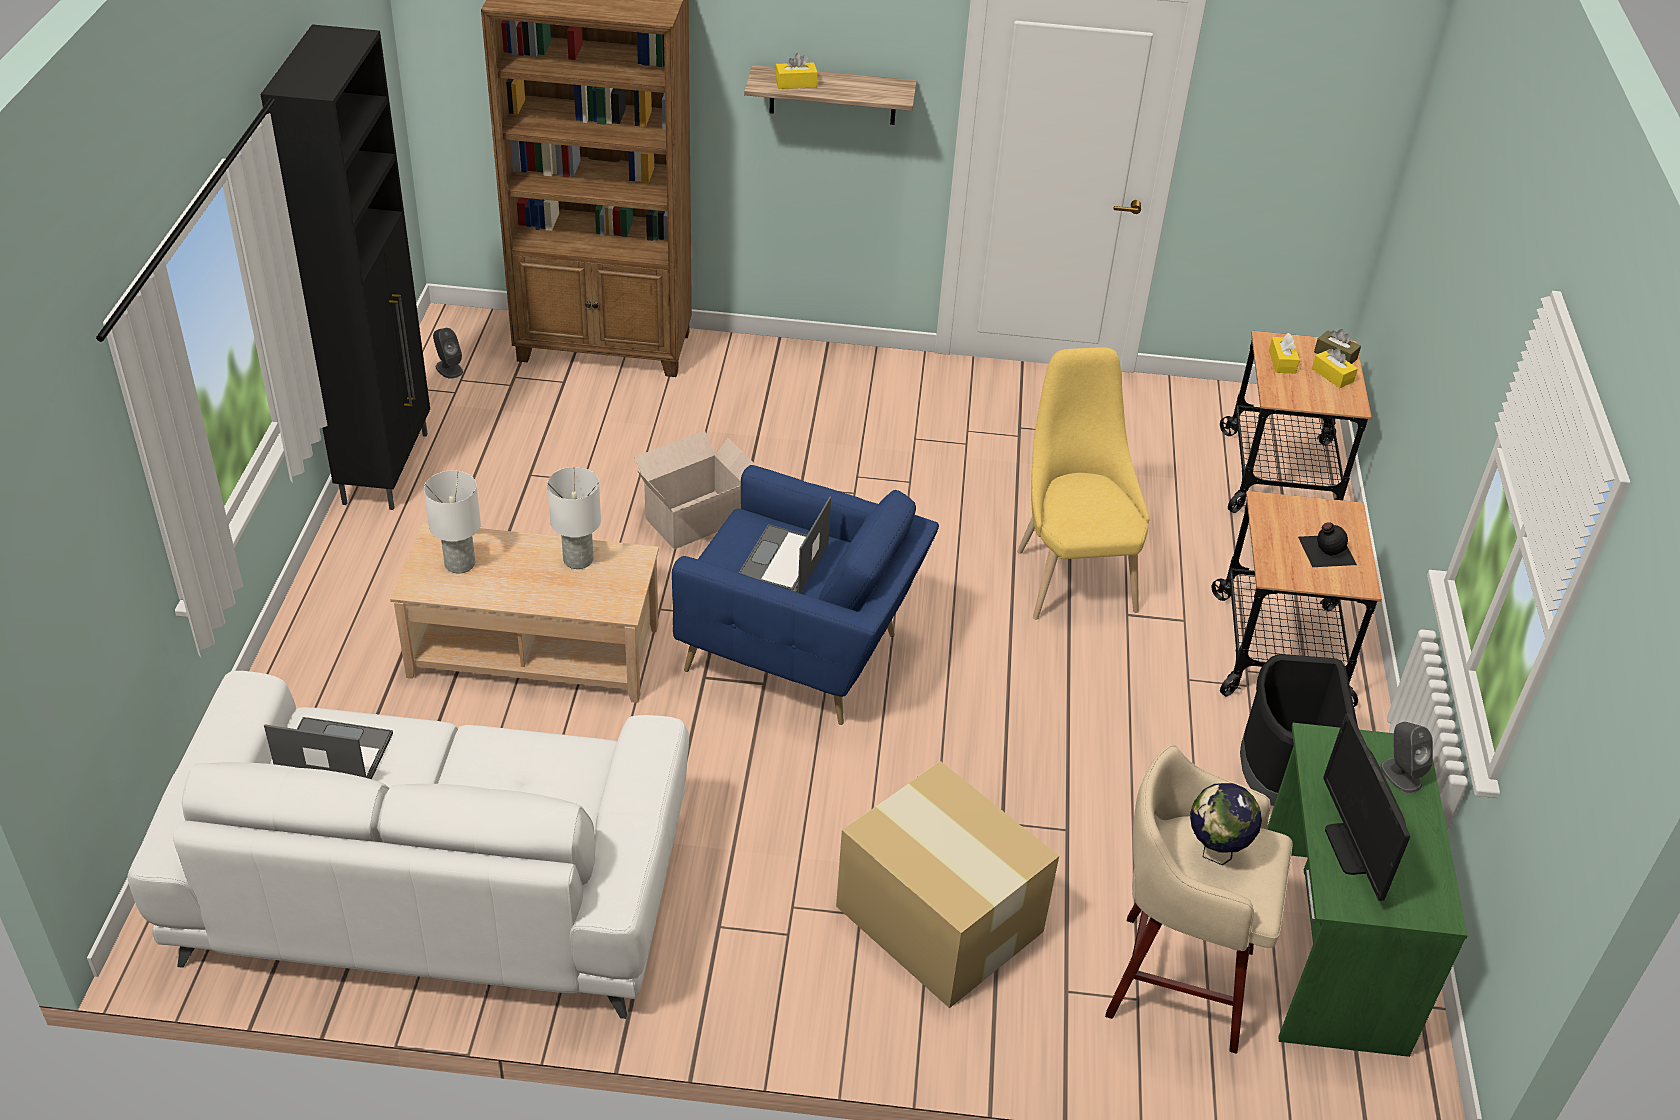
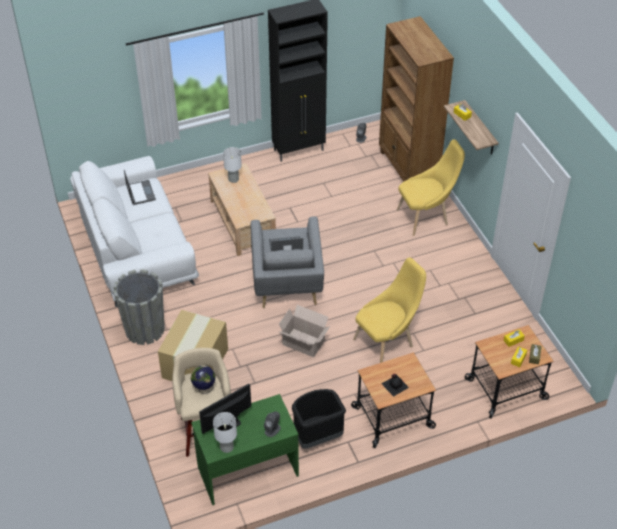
camera: 65 degrees right, 5 degrees up
white table lamp [547,467,601,569] -> white table lamp moved to [213,412,237,453]
cardboard box [634,430,756,549] -> cardboard box moved to [279,305,330,357]
blue armchair [672,465,939,725] -> grey armchair [251,216,324,308]
none -> grey planter [113,269,165,345]
none -> yellow chair [397,139,465,236]

